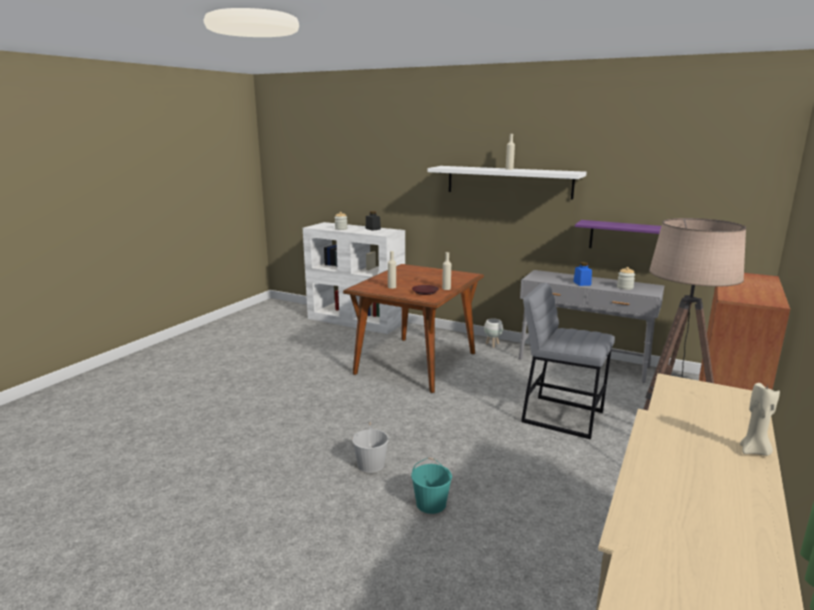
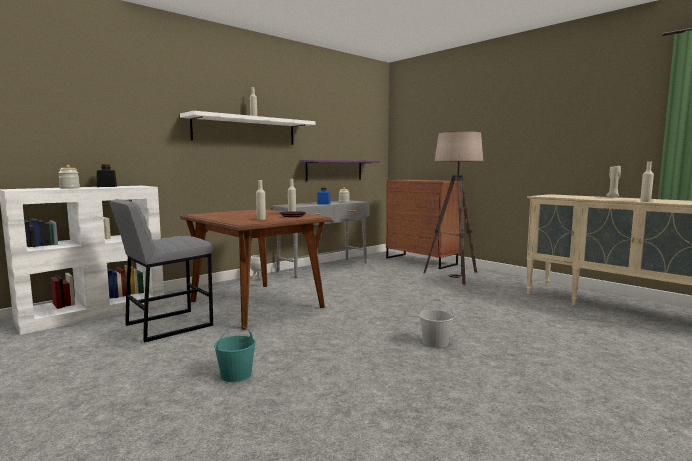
camera: 70 degrees left, 10 degrees down
turquoise bucket [411,458,452,514] -> turquoise bucket moved to [214,324,256,382]
grey chair [521,283,615,439] -> grey chair moved to [109,199,213,342]
none -> beige bottle [640,162,654,202]

